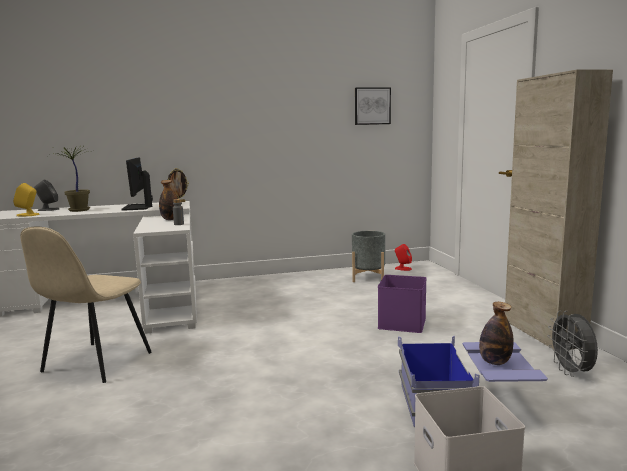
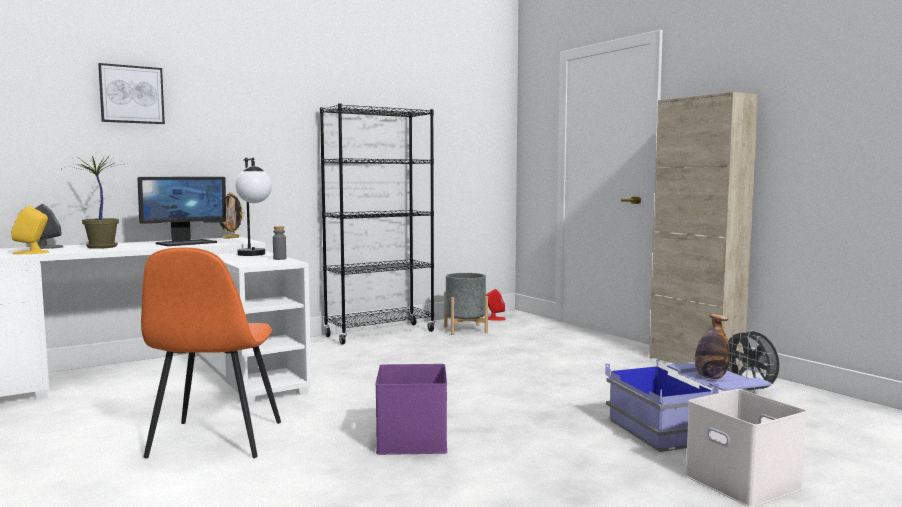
camera: 20 degrees left, 5 degrees down
beige chair [20,227,152,383] -> orange chair [141,247,281,458]
monitor [121,157,153,211] -> monitor turned 105 degrees counterclockwise [137,177,226,246]
bottle [159,180,178,220] -> table lamp [235,158,272,256]
picture [355,87,391,125] -> picture moved to [98,63,165,124]
purple storage box [378,275,427,333] -> purple storage box moved to [375,364,447,455]
none -> black bookcase [320,103,435,345]

